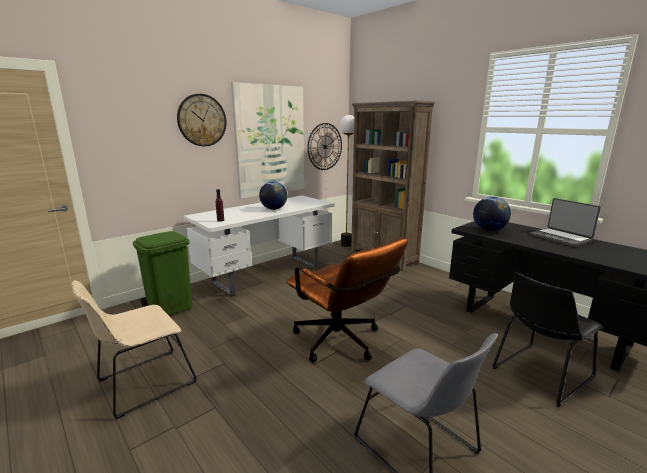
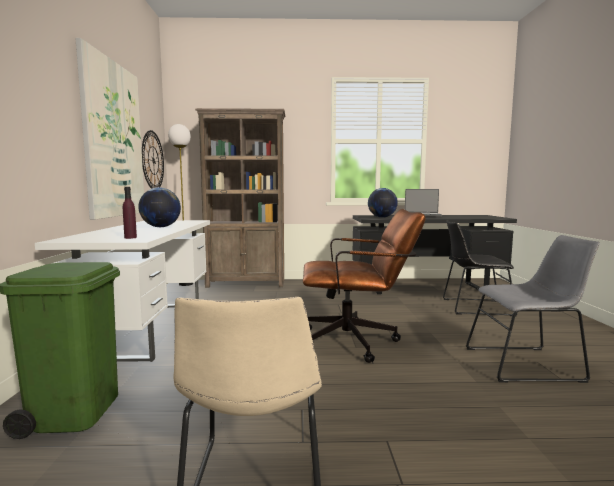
camera: 50 degrees left, 10 degrees down
wall clock [177,94,227,146] -> none
black chair [492,272,603,407] -> black chair turned 90 degrees clockwise [443,220,518,316]

